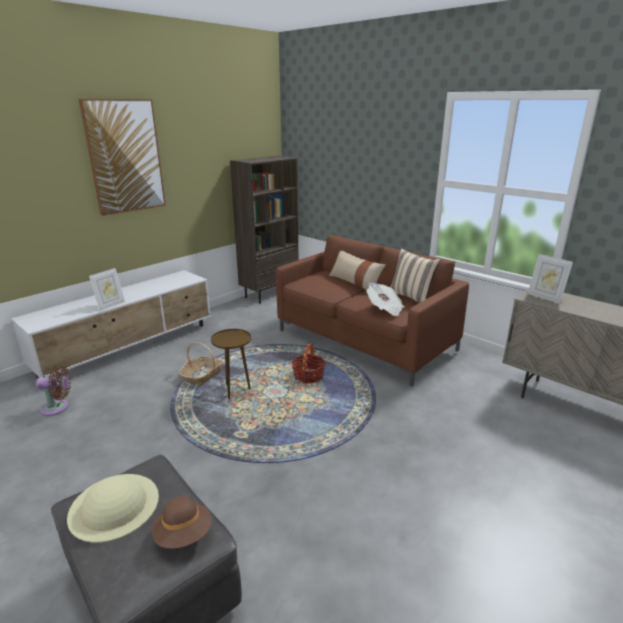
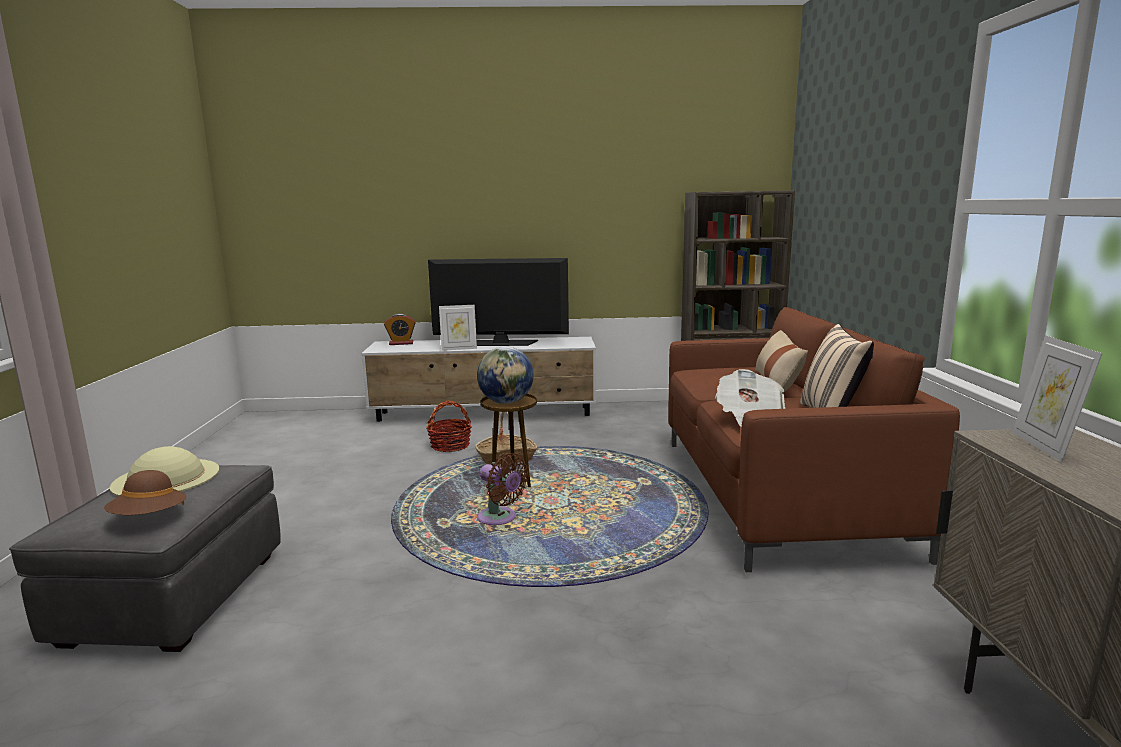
camera: 45 degrees right, 10 degrees down
brown fan [36,365,71,416] -> brown fan moved to [477,453,528,525]
picture [79,99,166,216] -> none
basket [292,343,326,384] -> basket moved to [426,401,471,452]
none -> alarm clock [384,314,415,345]
none -> television [428,258,569,346]
none -> globe [477,346,534,404]

